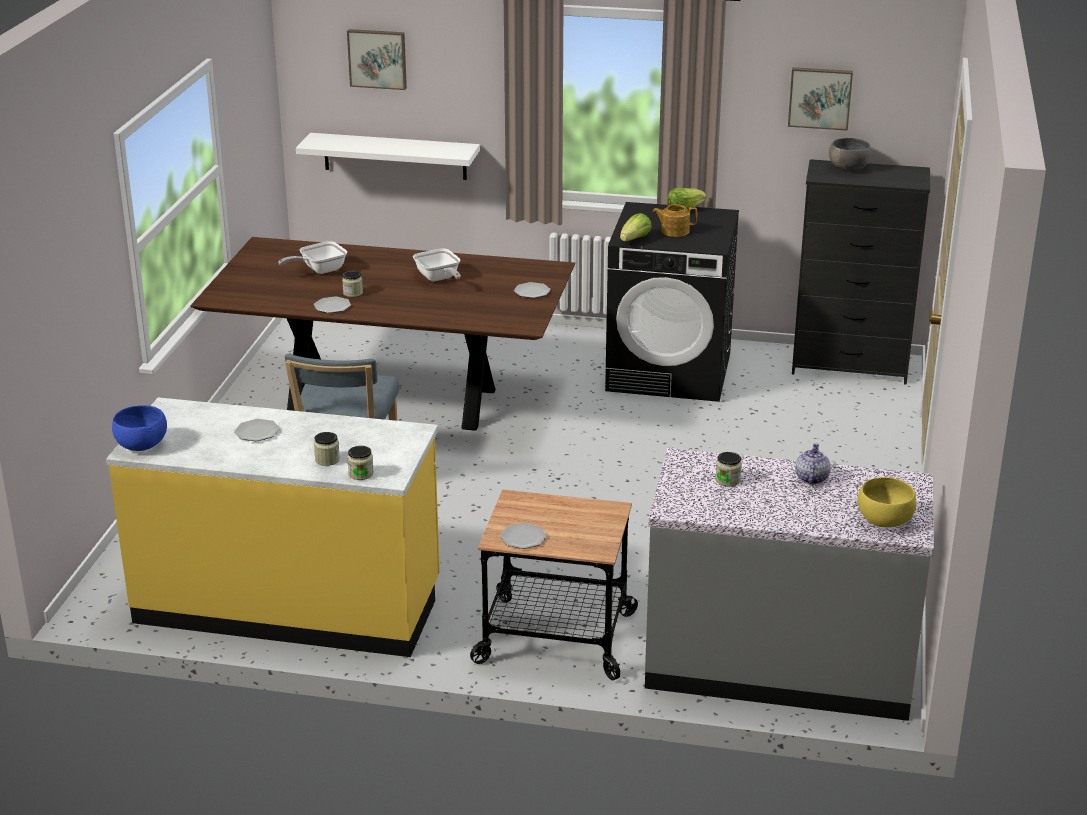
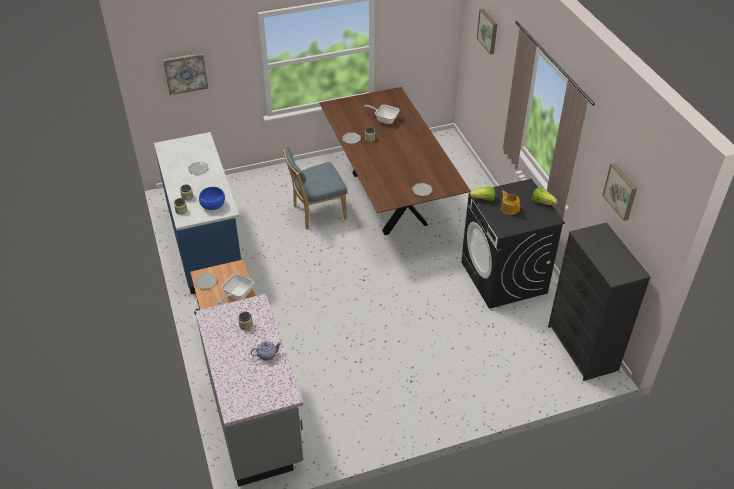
camera: 60 degrees right, 15 degrees up
yellow counter [106,397,440,657] -> blue counter [154,132,241,294]
blue bowl [112,405,167,451] -> blue bowl moved to [199,187,225,210]
white shelf [296,133,480,180] -> none
frying pan [413,248,461,281] -> frying pan moved to [217,273,253,305]
grey bowl [829,138,872,171] -> none
yellow bowl [858,477,917,528] -> none
none -> picture [163,53,208,95]

